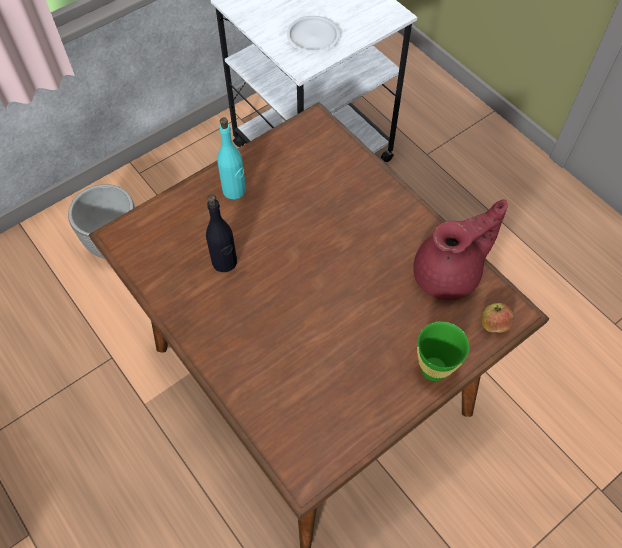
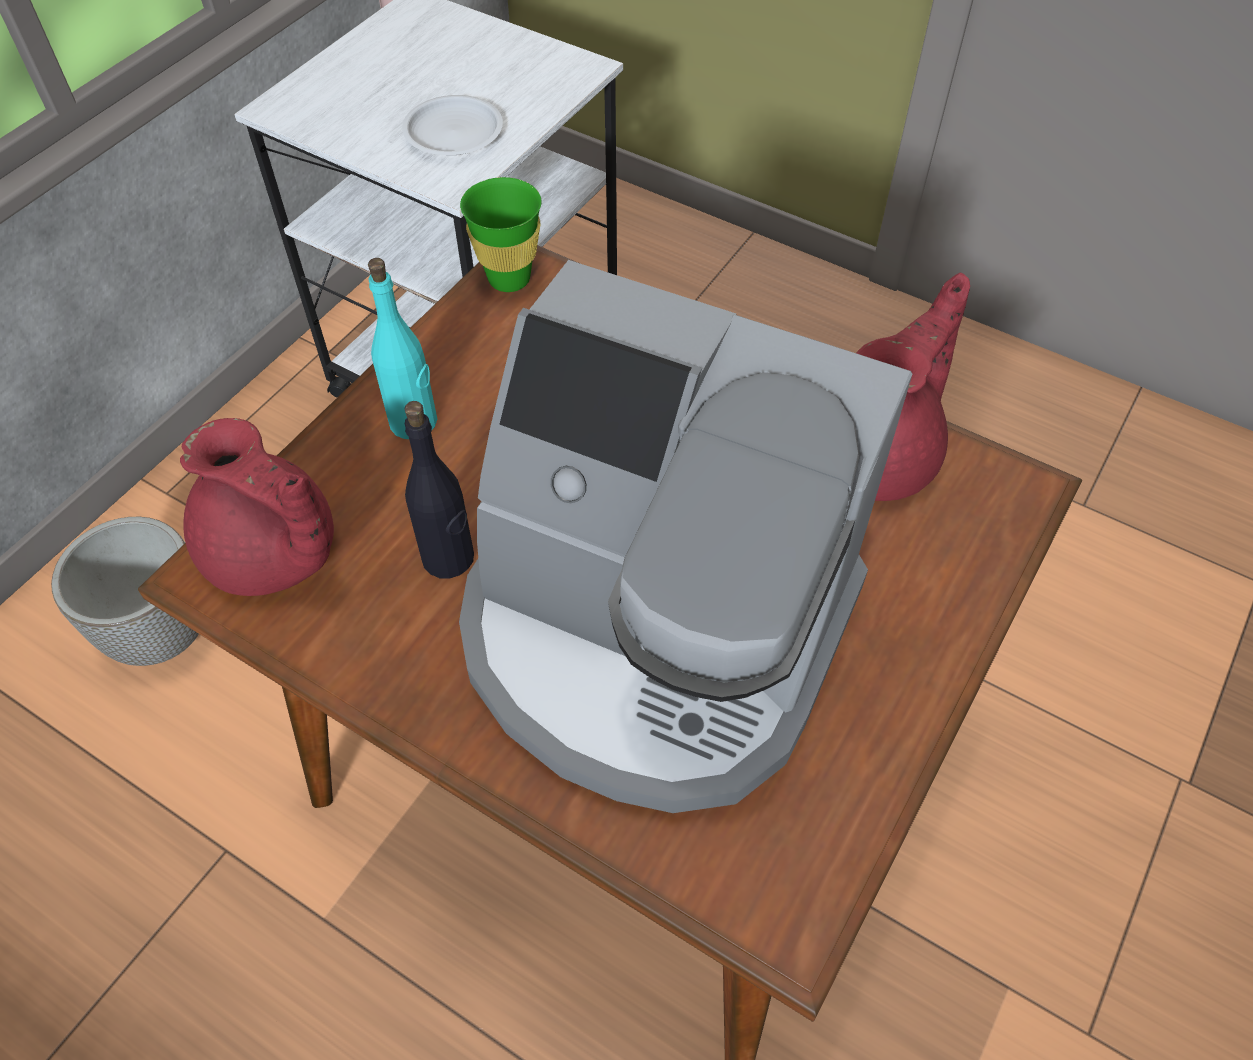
camera: 20 degrees left, 5 degrees down
green cup [417,321,469,381] -> green cup moved to [460,177,541,292]
apple [481,303,514,333] -> none
none -> red teapot [180,418,334,596]
none -> coffee machine [459,260,912,813]

